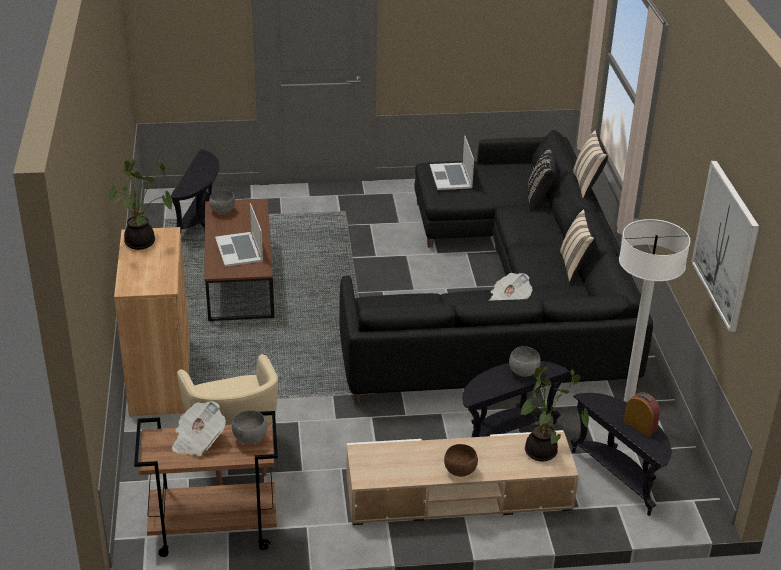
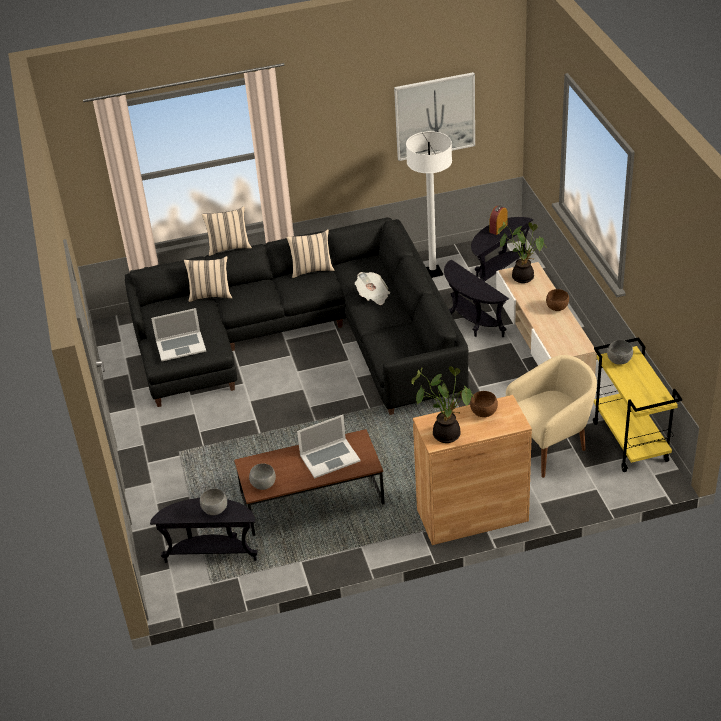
camera: 95 degrees left, 5 degrees up
brown cart [134,411,278,557] -> yellow cart [593,337,682,472]
newspaper [172,401,226,456] -> none
grey bowl [509,346,541,377] -> grey bowl moved to [200,489,227,515]
black pillow [528,147,557,211] -> beige pillow [184,256,232,302]
none -> brown bowl [470,391,498,417]

